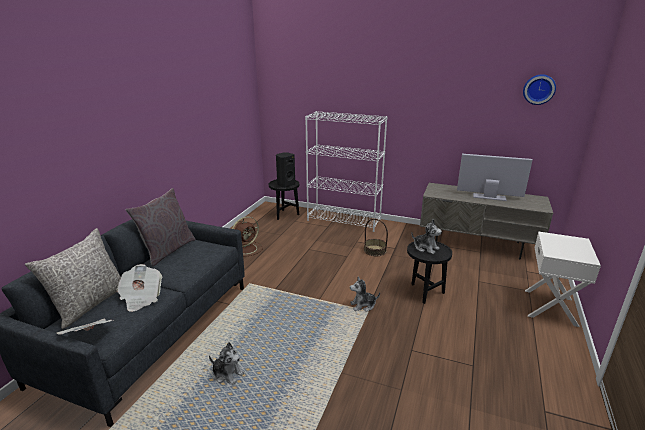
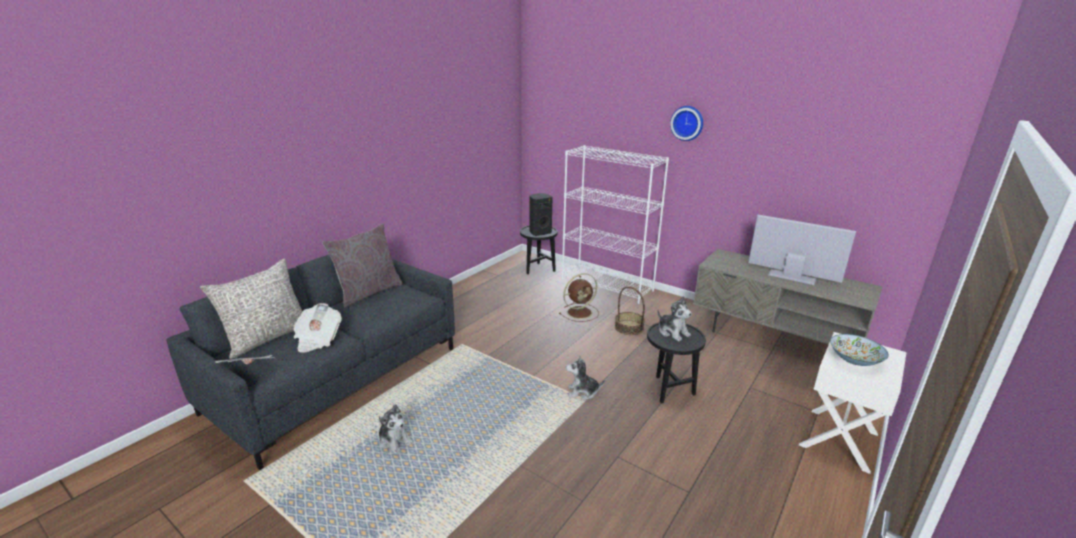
camera: 15 degrees right, 0 degrees up
brown fan [232,217,263,257] -> brown fan moved to [559,273,599,322]
wall clock [523,74,556,105] -> wall clock moved to [670,106,703,141]
none -> bowl [830,334,889,366]

